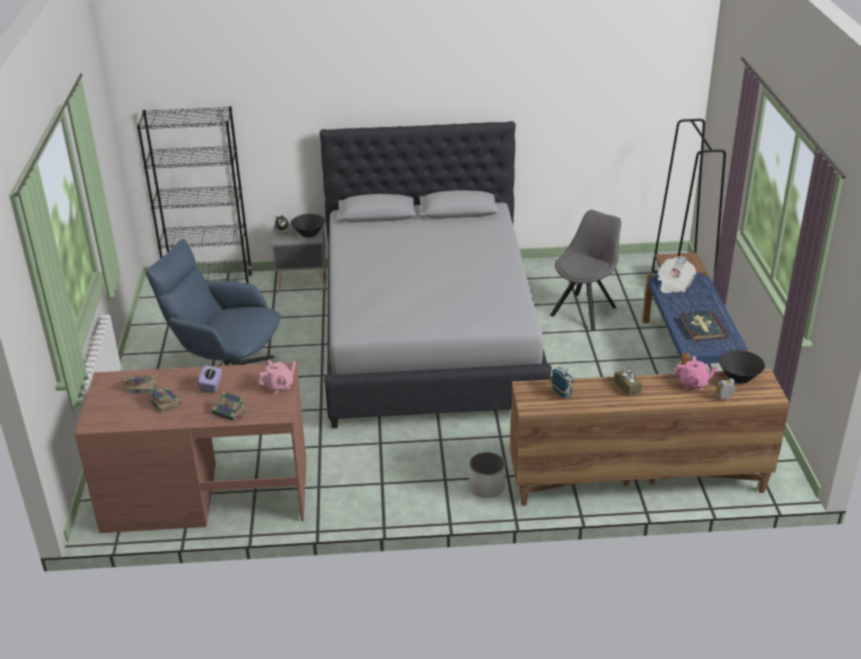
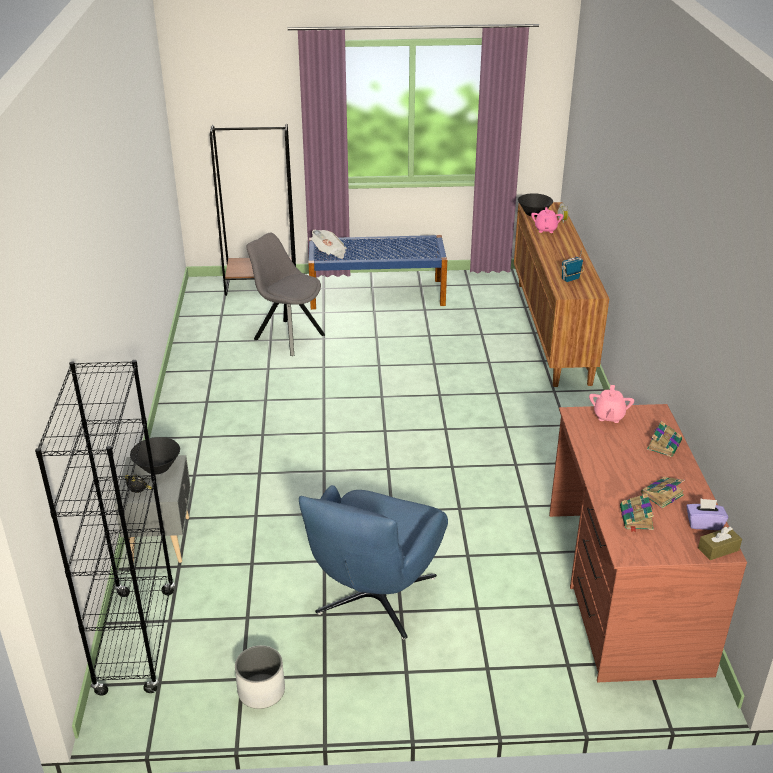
camera: 90 degrees left, 0 degrees up
purple tissue box [198,365,222,393] -> purple tissue box moved to [687,498,728,530]
pink teapot [258,360,296,393] -> pink teapot turned 135 degrees counterclockwise [589,385,634,423]
grey bed [320,121,552,428] -> none
white planter [469,452,505,498] -> white planter moved to [235,645,285,709]
brown tissue box [614,368,642,396] -> brown tissue box moved to [698,526,742,560]
book [679,310,727,341] -> none

